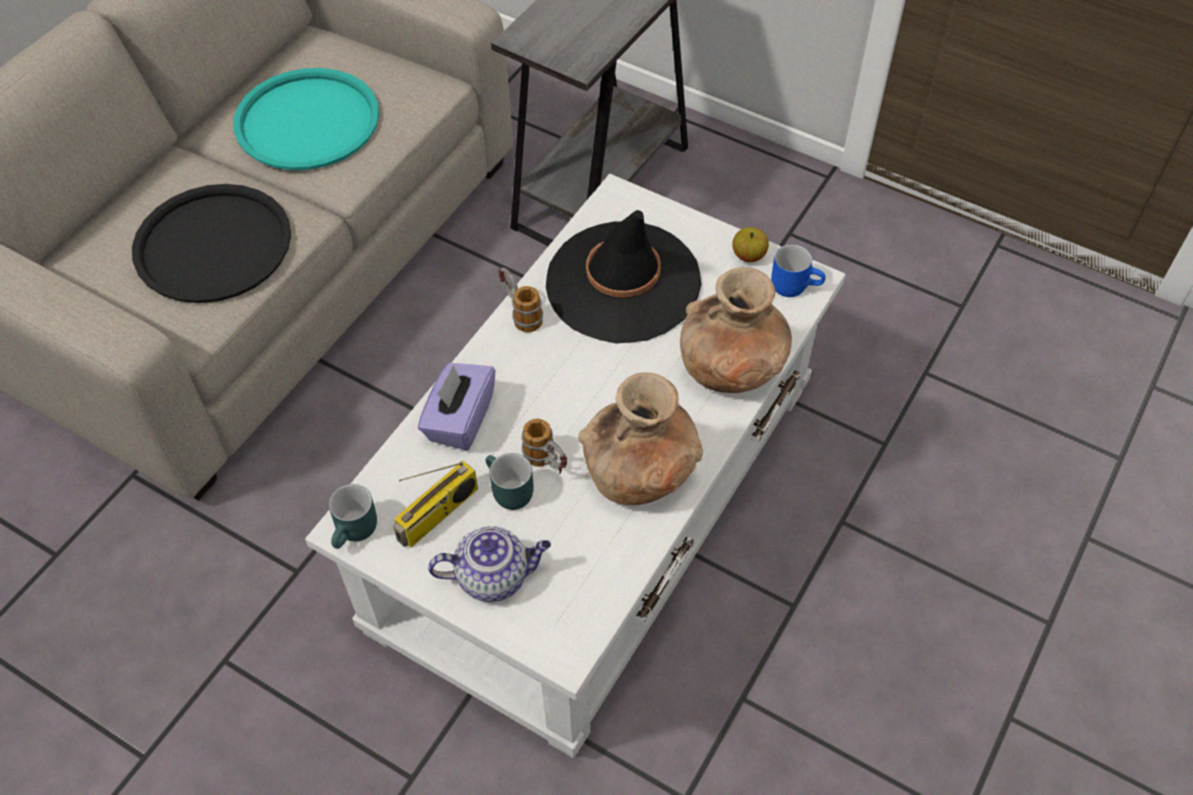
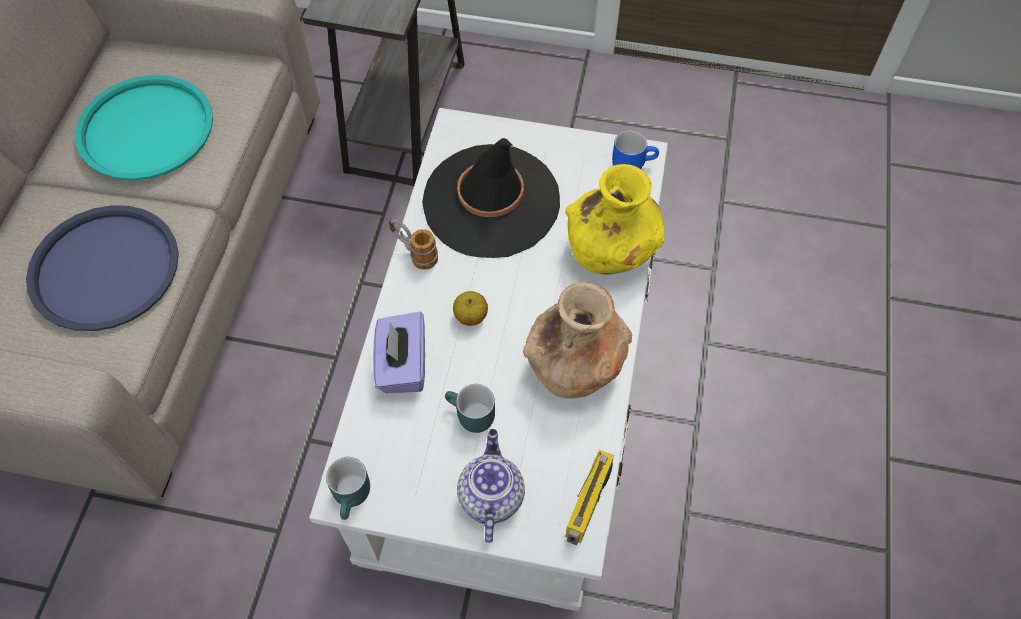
camera: 20 degrees left, 5 degrees up
black tray [132,184,291,303] -> blue tray [26,205,179,331]
radio [393,460,478,547] -> radio moved to [565,450,614,545]
teapot [428,526,551,602] -> teapot turned 60 degrees counterclockwise [457,429,525,543]
mug [522,419,567,474] -> none
brown vase [680,267,792,393] -> yellow vase [565,164,665,275]
apple [733,227,769,262] -> apple moved to [453,291,488,326]

